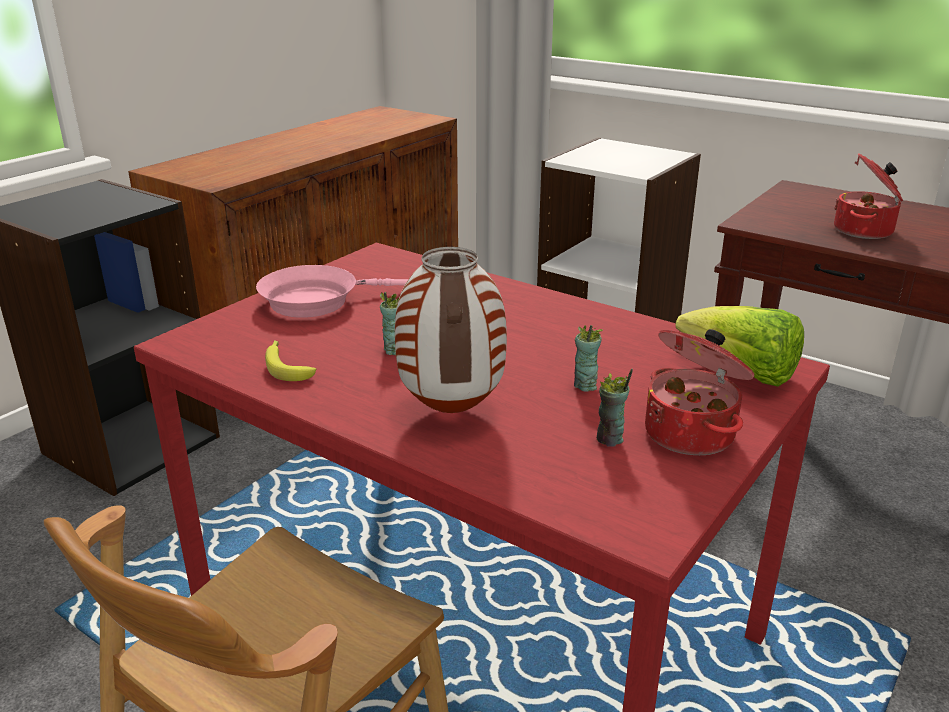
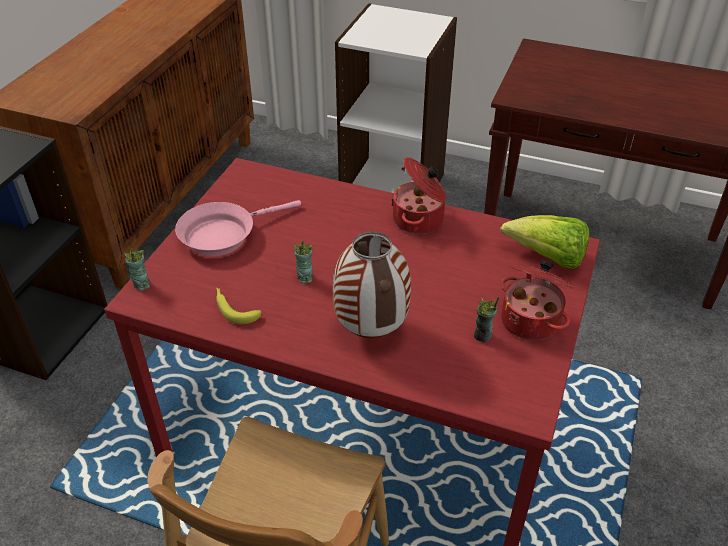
camera: 15 degrees left, 15 degrees up
cup [574,325,603,392] -> cup moved to [125,248,150,291]
cooking pot [834,154,903,239] -> cooking pot moved to [391,157,446,234]

